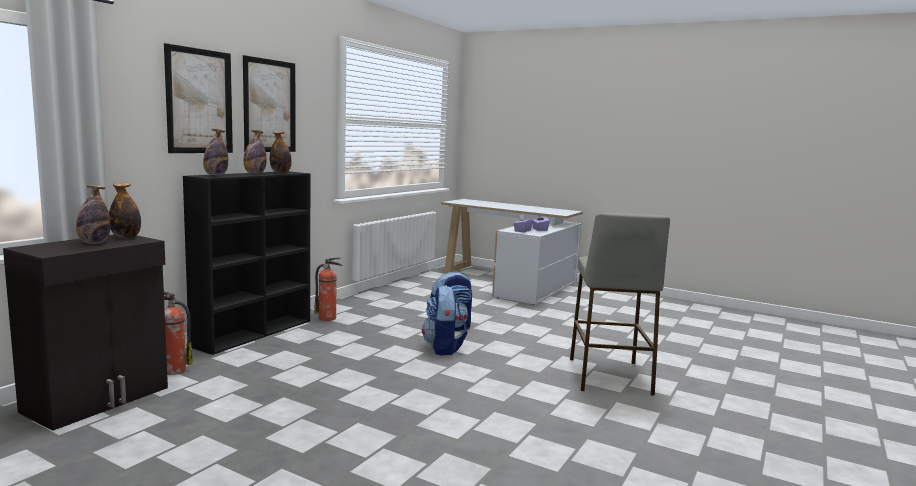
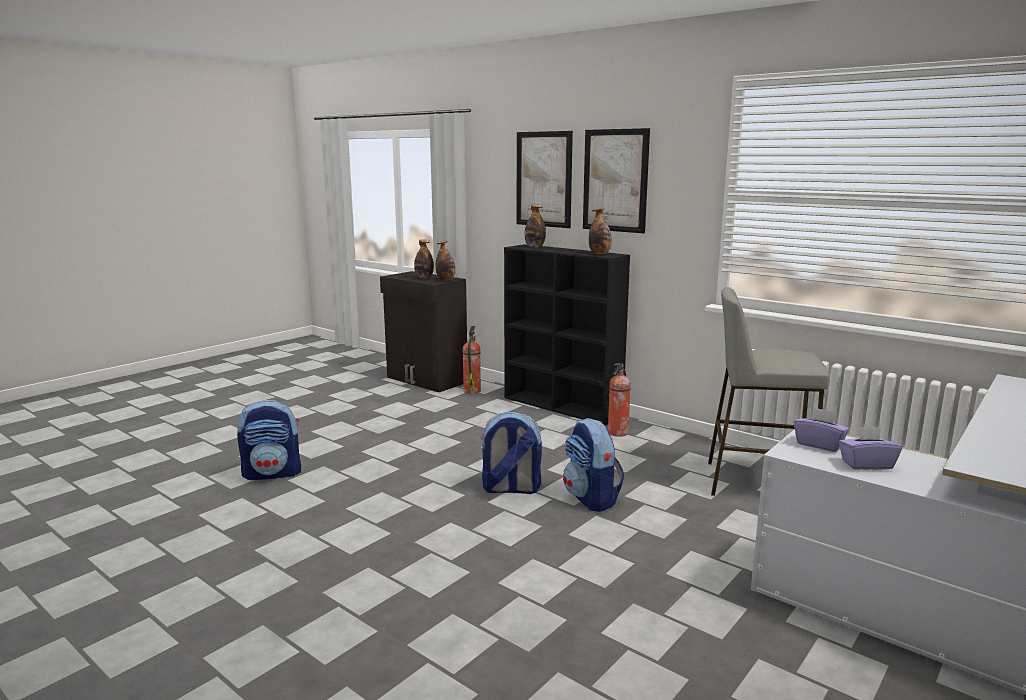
camera: 100 degrees right, 5 degrees up
bottle [244,130,267,174] -> none
grey stool [570,213,670,396] -> grey stool moved to [708,287,829,496]
none -> backpack [237,400,301,480]

